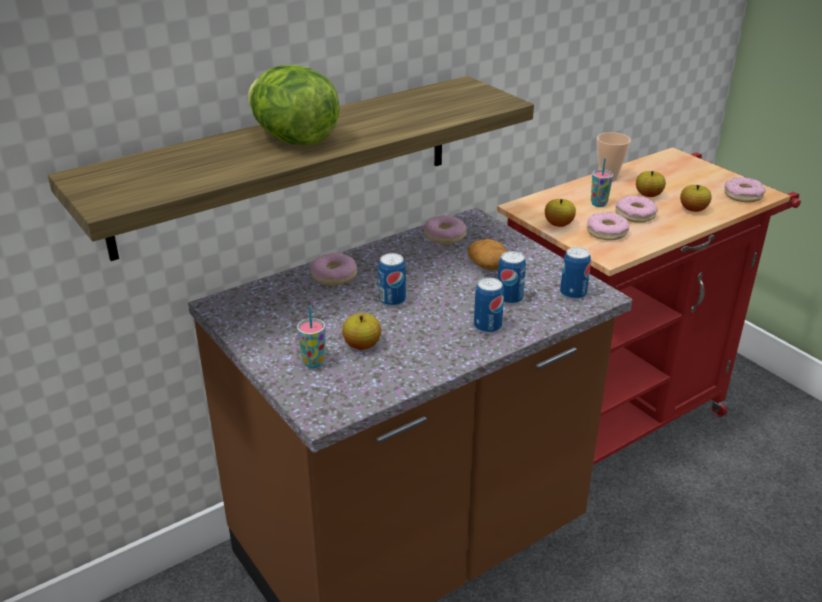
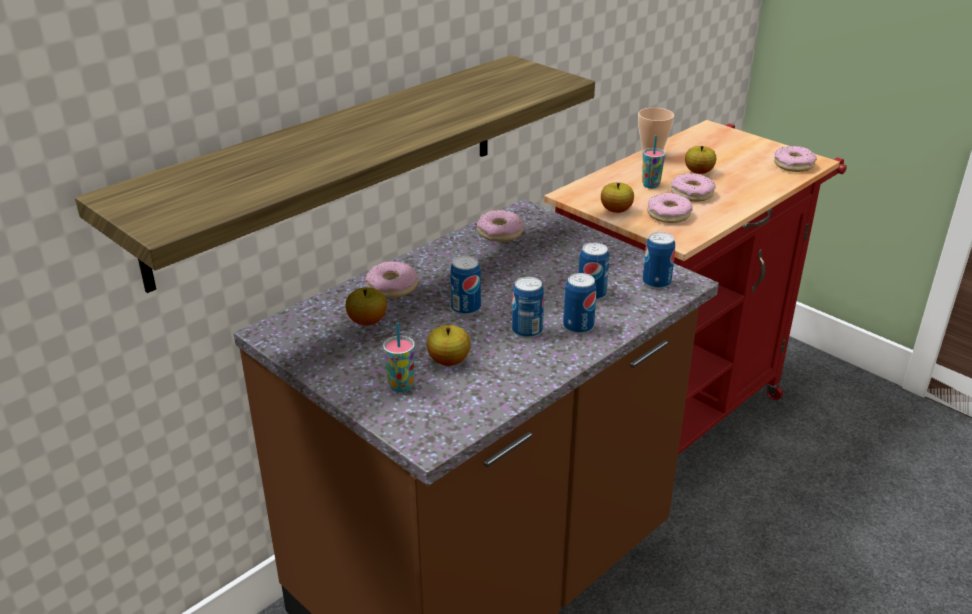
camera: 10 degrees left, 0 degrees up
lettuce [248,65,340,145] -> none
potato [468,239,507,270] -> none
apple [680,185,711,212] -> apple moved to [345,287,387,326]
none -> can [512,277,544,338]

